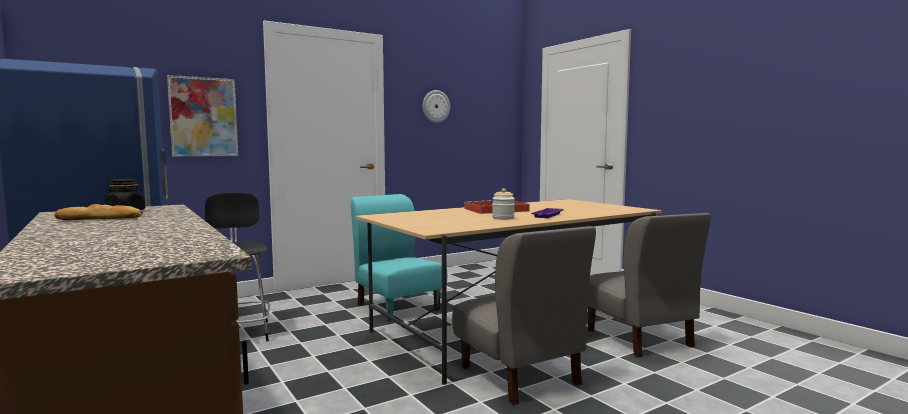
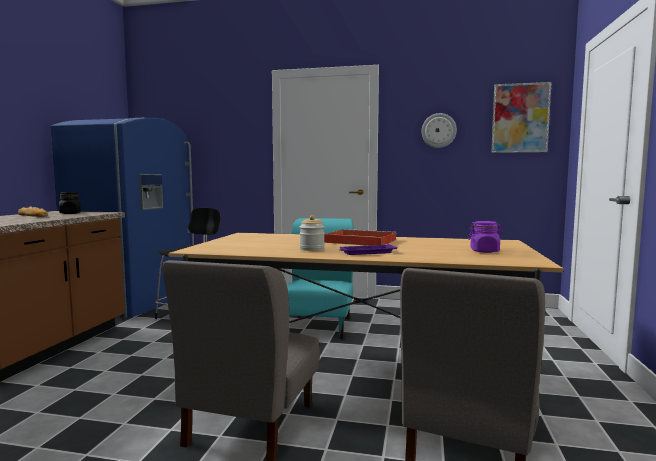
camera: 45 degrees right, 0 degrees up
picture [167,75,238,157] -> picture moved to [491,82,551,153]
none -> purple jar [468,221,504,253]

